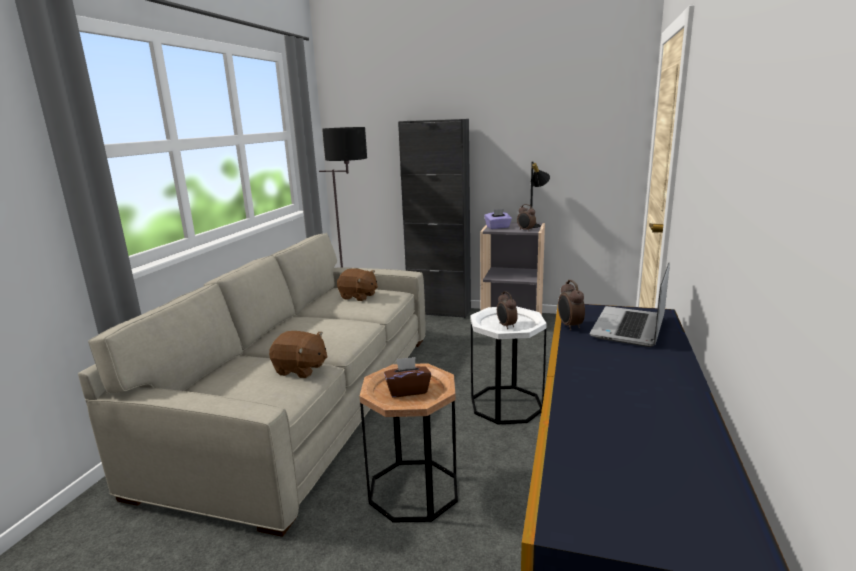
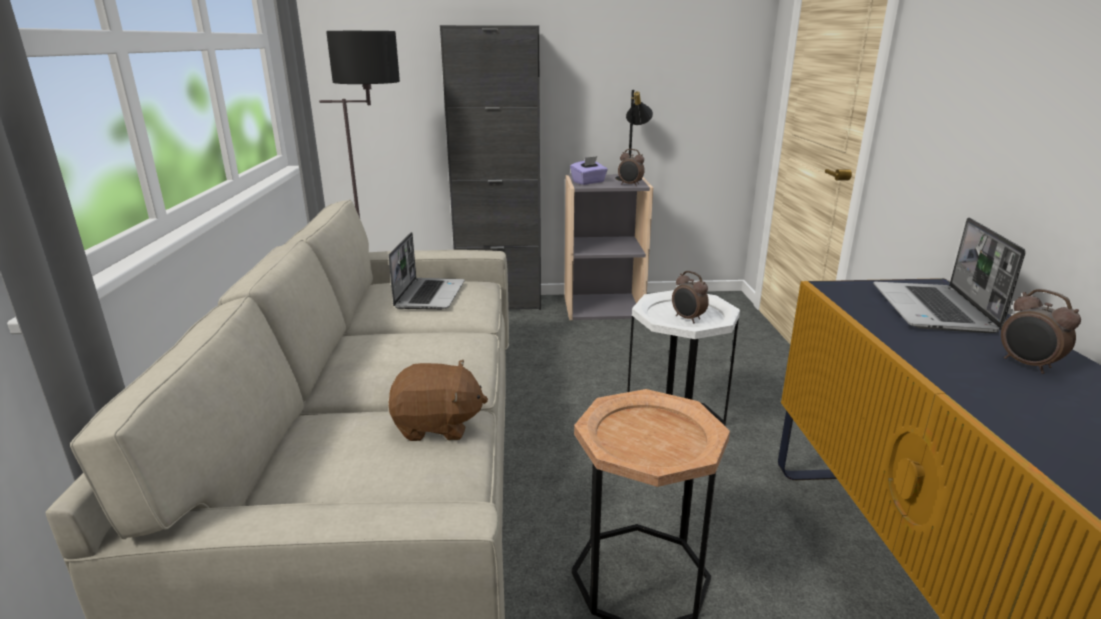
camera: 20 degrees left, 5 degrees up
brown plush toy [337,268,378,301] -> laptop [388,232,465,310]
brown tissue box [384,357,431,397] -> none
alarm clock [558,280,585,331] -> alarm clock moved to [1001,289,1081,374]

